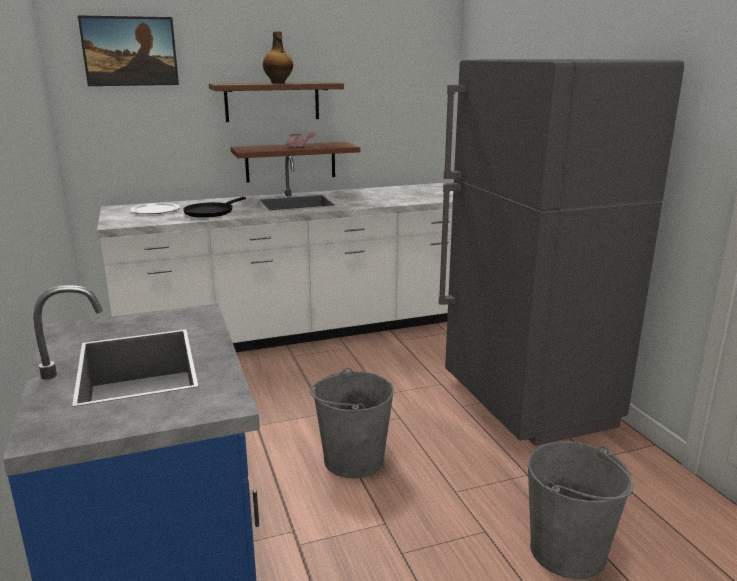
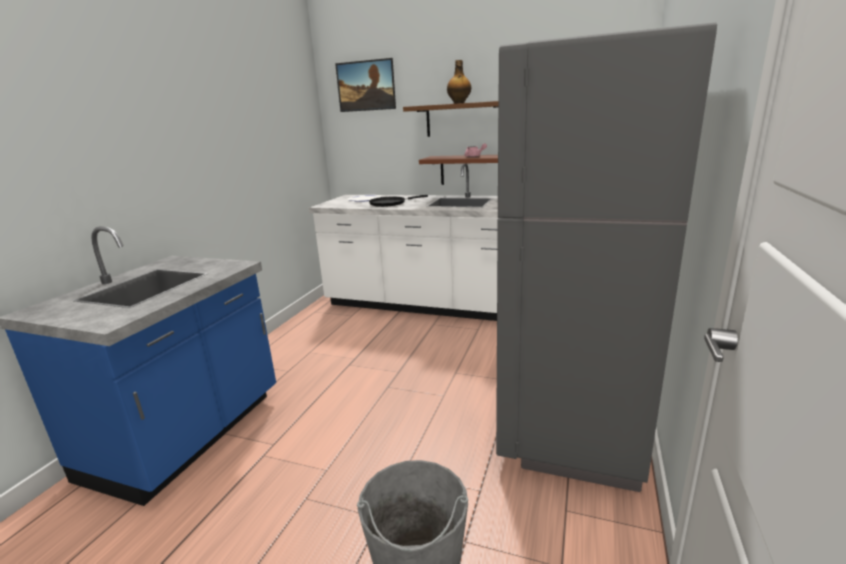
camera: 40 degrees right, 0 degrees up
grey bucket [310,368,394,479] -> none

